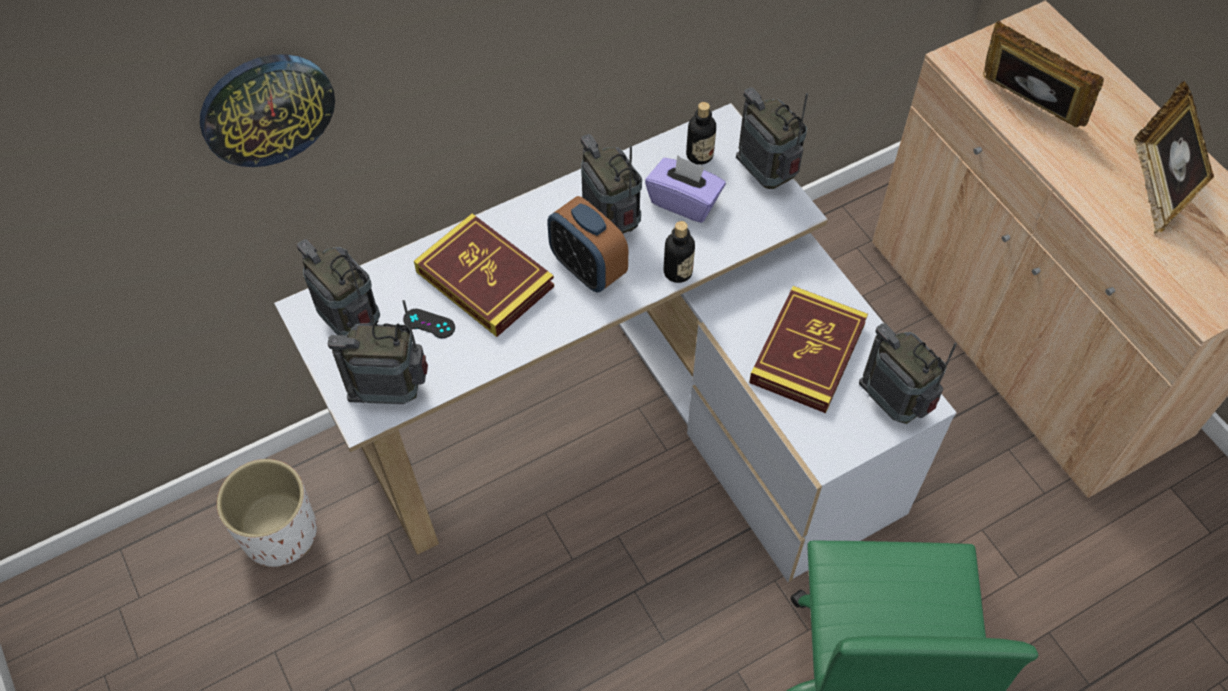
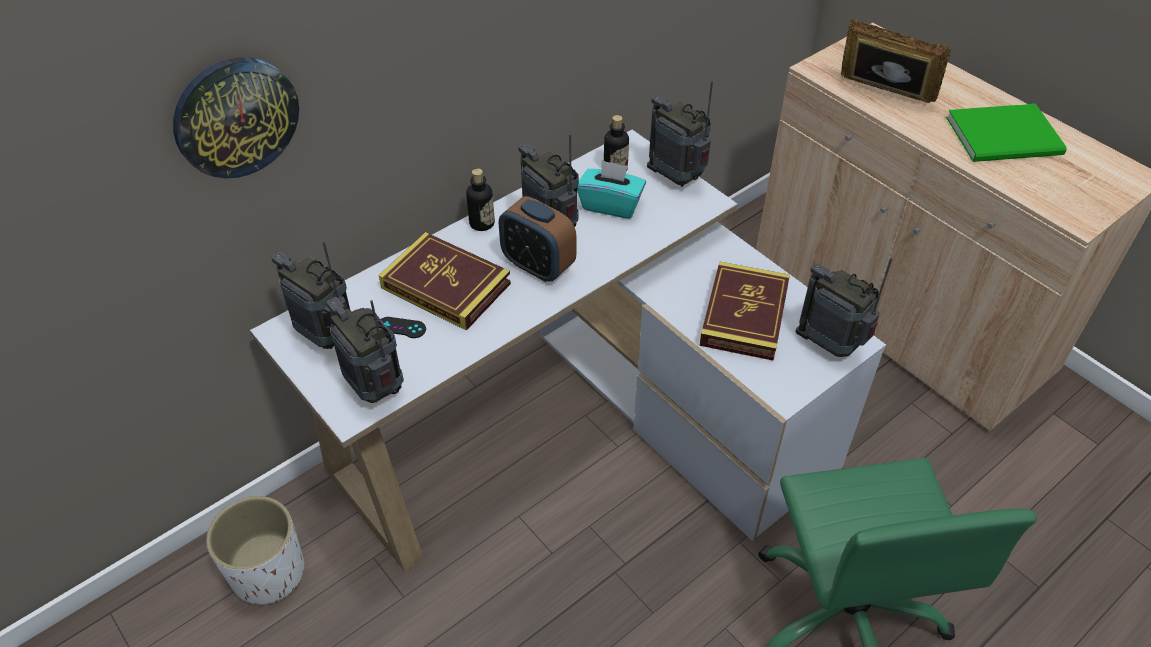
camera: 10 degrees left, 10 degrees down
radio [328,300,428,404] -> radio turned 60 degrees clockwise [327,297,404,403]
purple tissue box [645,155,726,223] -> turquoise tissue box [577,160,646,219]
bottle [664,221,695,283] -> bottle moved to [466,168,495,231]
picture frame [1134,81,1214,234] -> green book [946,104,1067,162]

